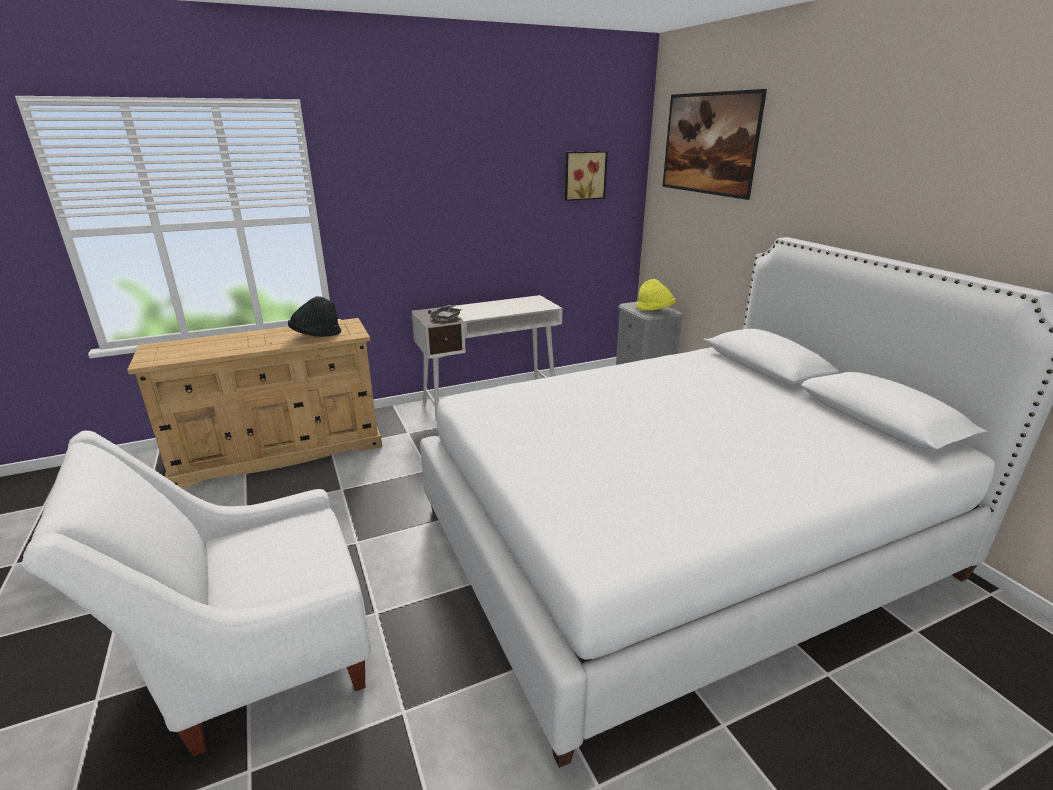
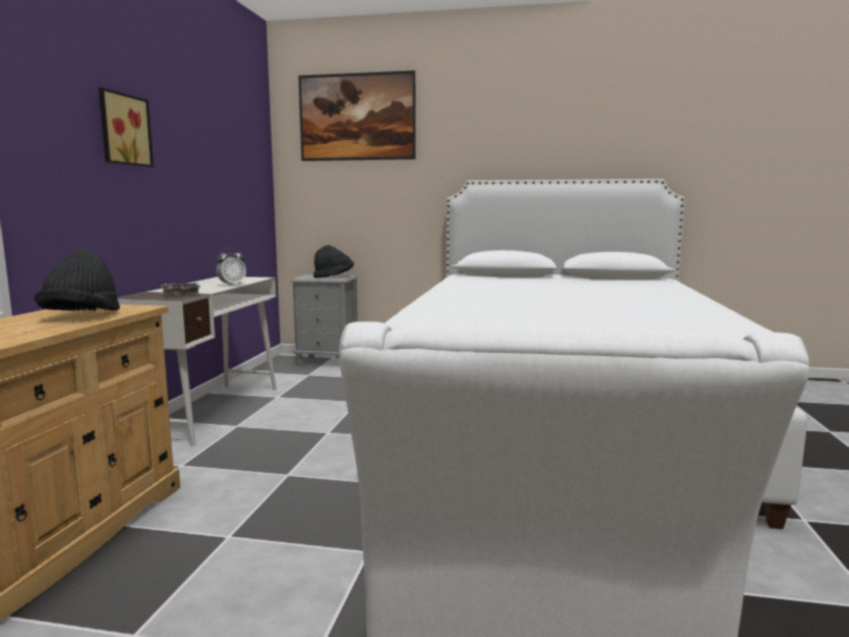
camera: 55 degrees left, 15 degrees down
picture [565,151,608,201] -> picture moved to [99,88,154,167]
yellow hat [636,279,676,311] -> black hat [313,245,354,278]
none -> alarm clock [216,248,246,286]

